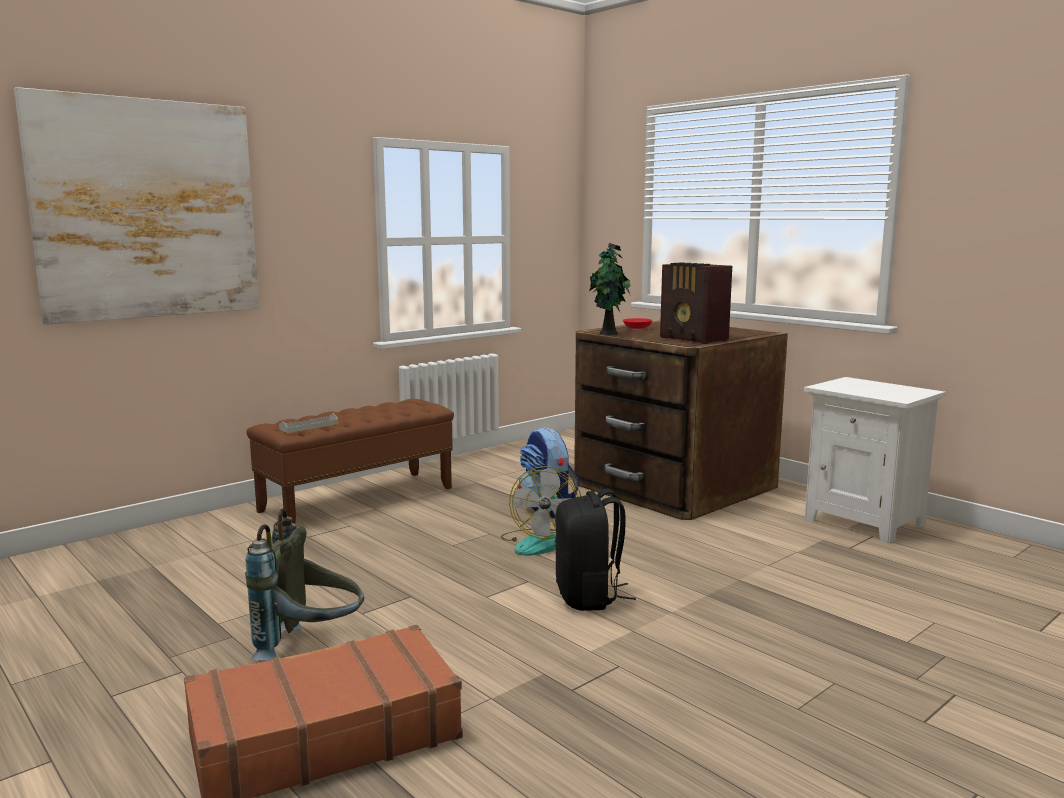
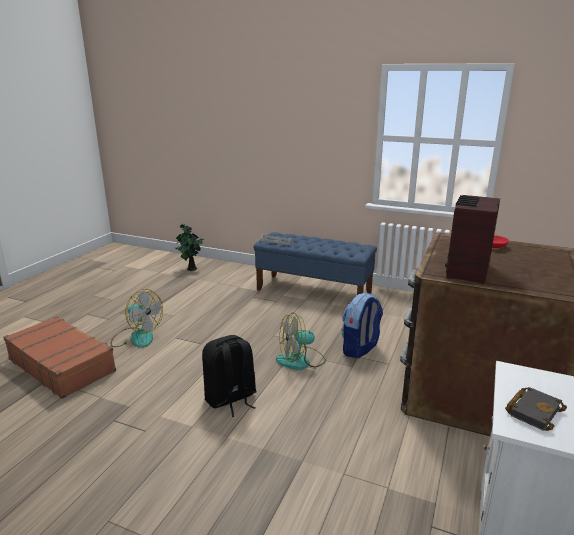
camera: 65 degrees right, 10 degrees up
picture [14,87,259,325] -> none
grey backpack [245,509,364,660] -> fan [111,289,163,348]
brown bench [247,399,454,524] -> blue bench [253,232,377,295]
potted plant [589,243,631,335] -> potted plant moved to [176,224,204,271]
none -> black book [505,387,567,431]

